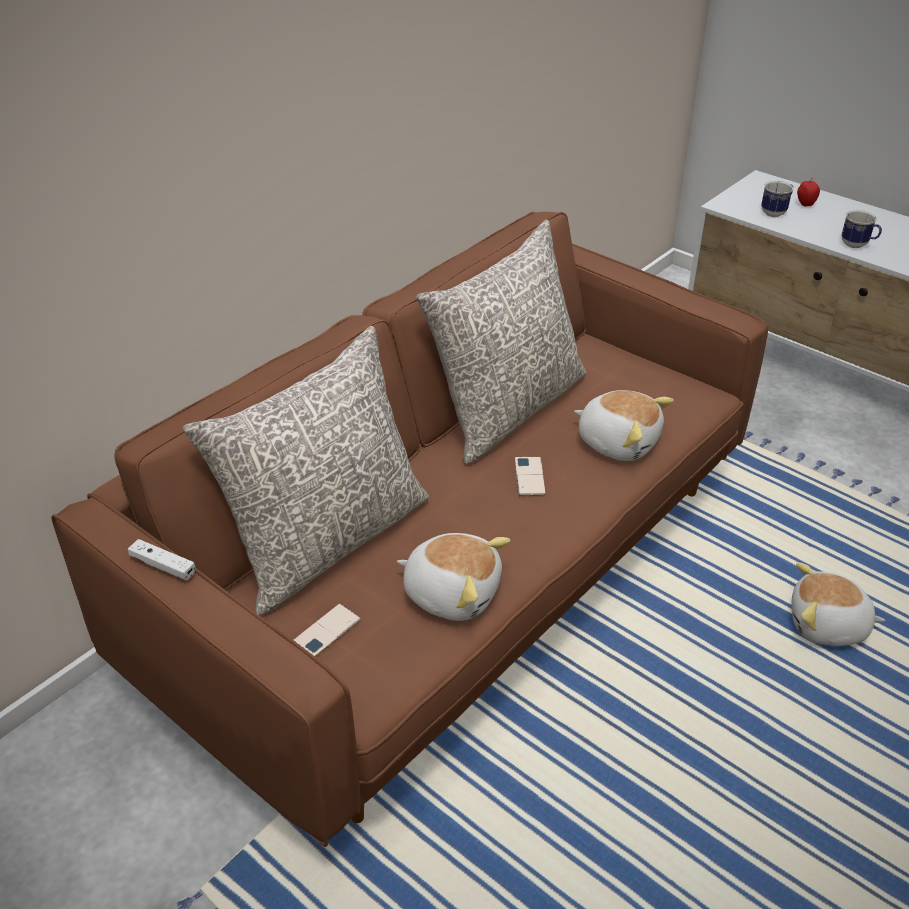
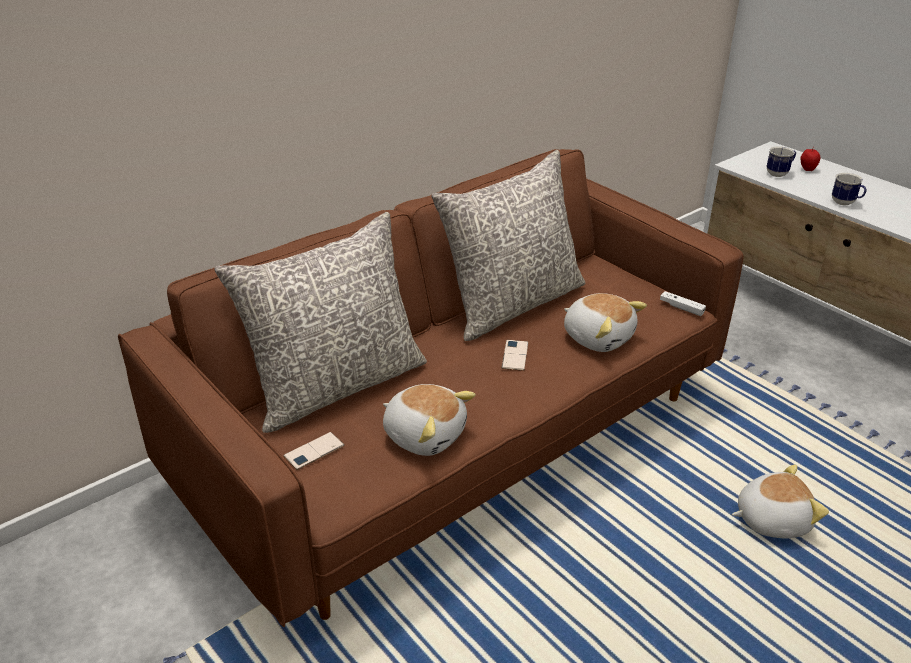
camera: 10 degrees right, 5 degrees down
white game controller [128,539,195,580] -> white game controller moved to [660,291,706,316]
plush toy [791,562,885,646] -> plush toy turned 150 degrees clockwise [732,464,829,539]

